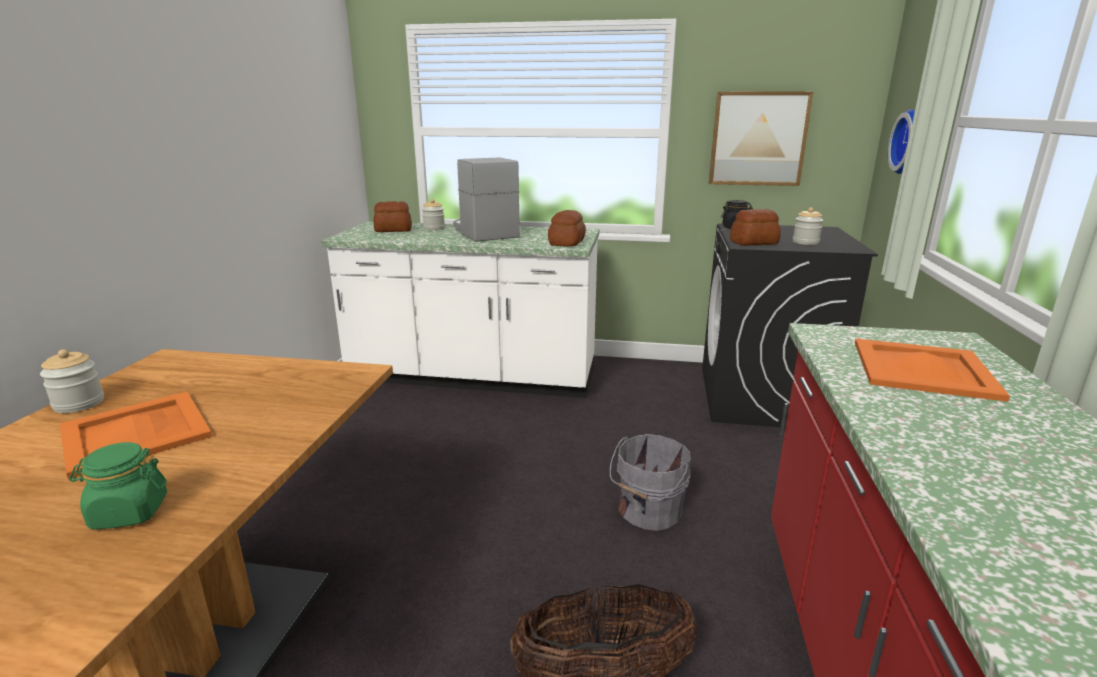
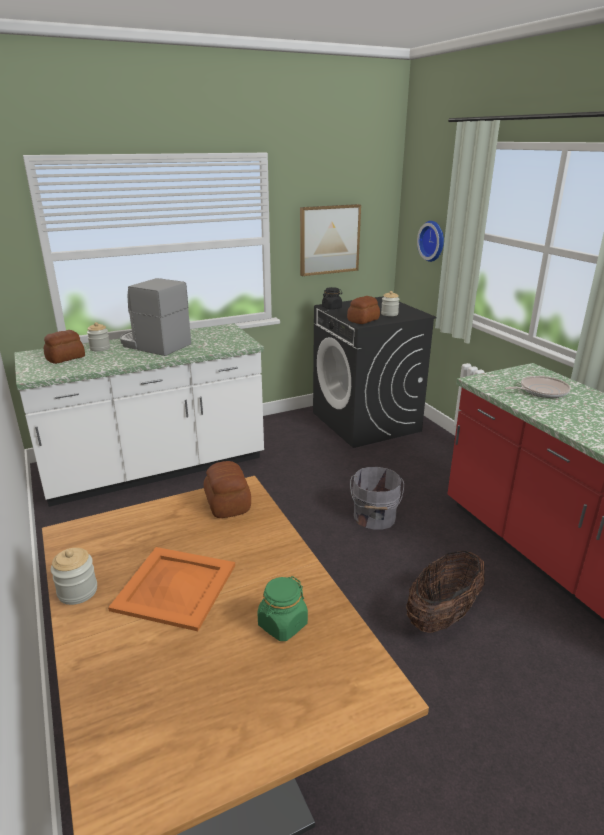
camera: 35 degrees left, 5 degrees up
bread [548,210,586,246] -> bread moved to [204,461,251,518]
orange tray [855,339,1010,402] -> frying pan [505,376,571,398]

